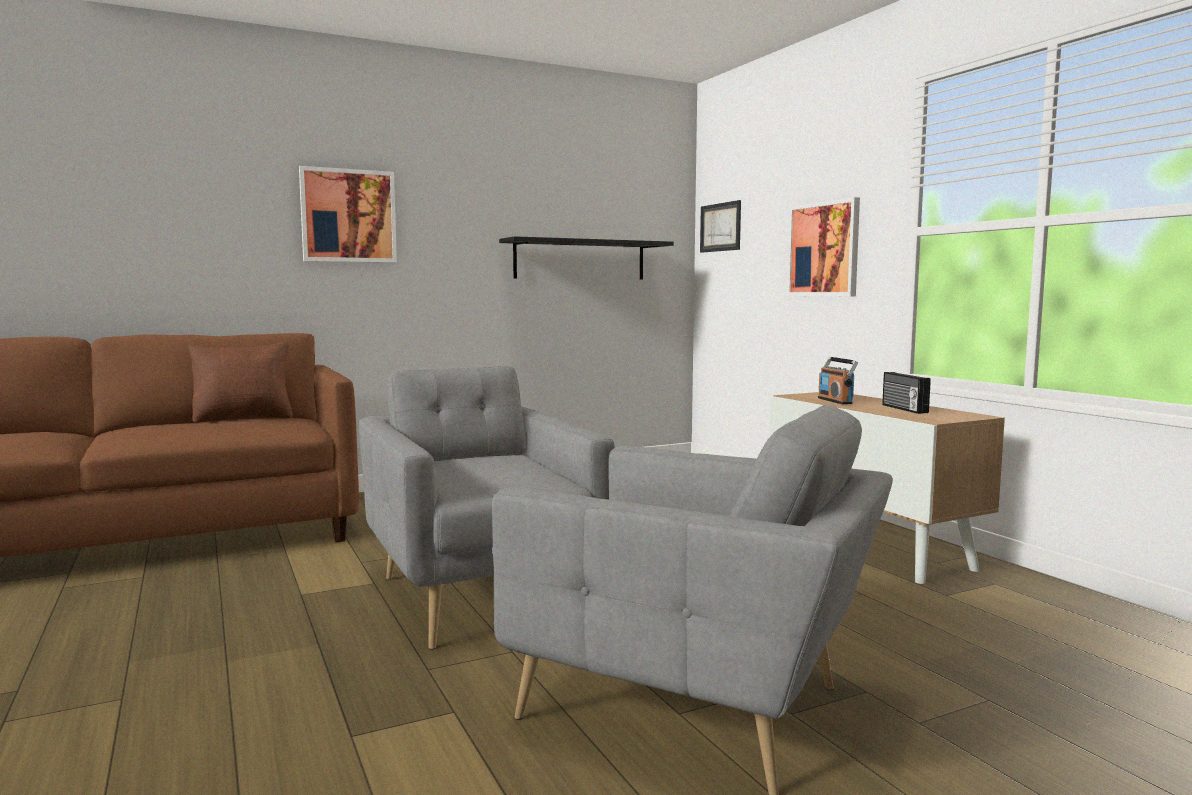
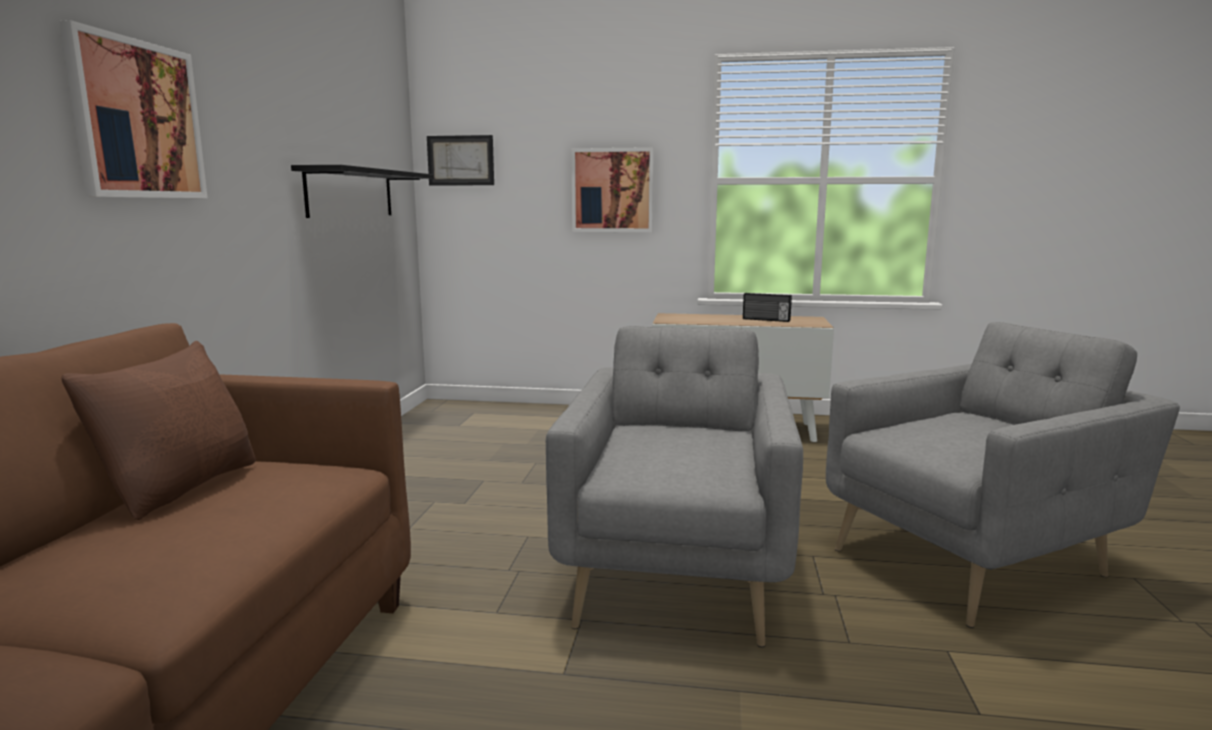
camera: 55 degrees left, 5 degrees up
grey armchair [359,366,615,650] -> grey armchair turned 90 degrees clockwise [546,326,803,647]
radio [818,357,858,404] -> none

